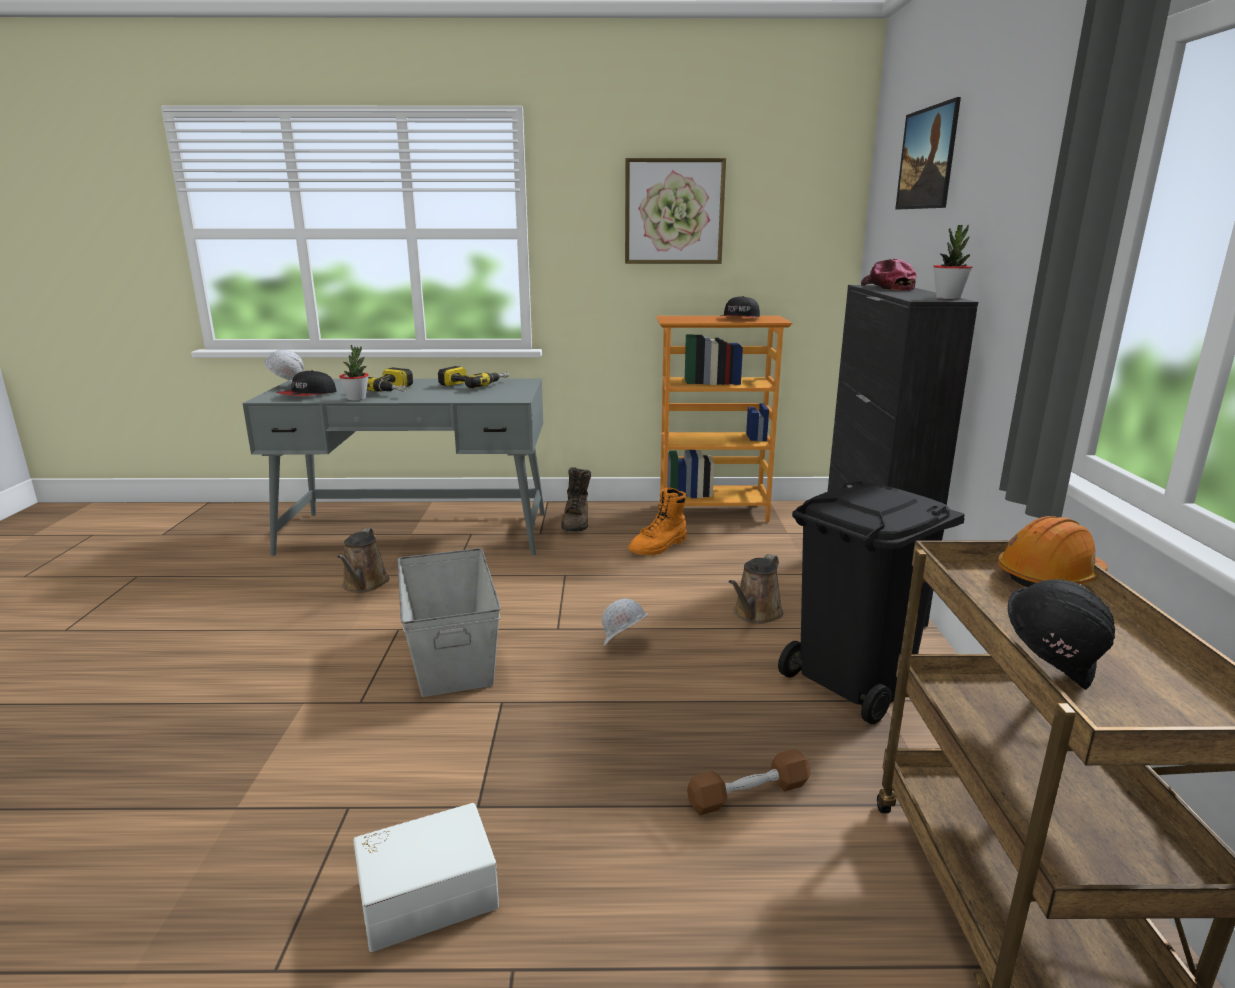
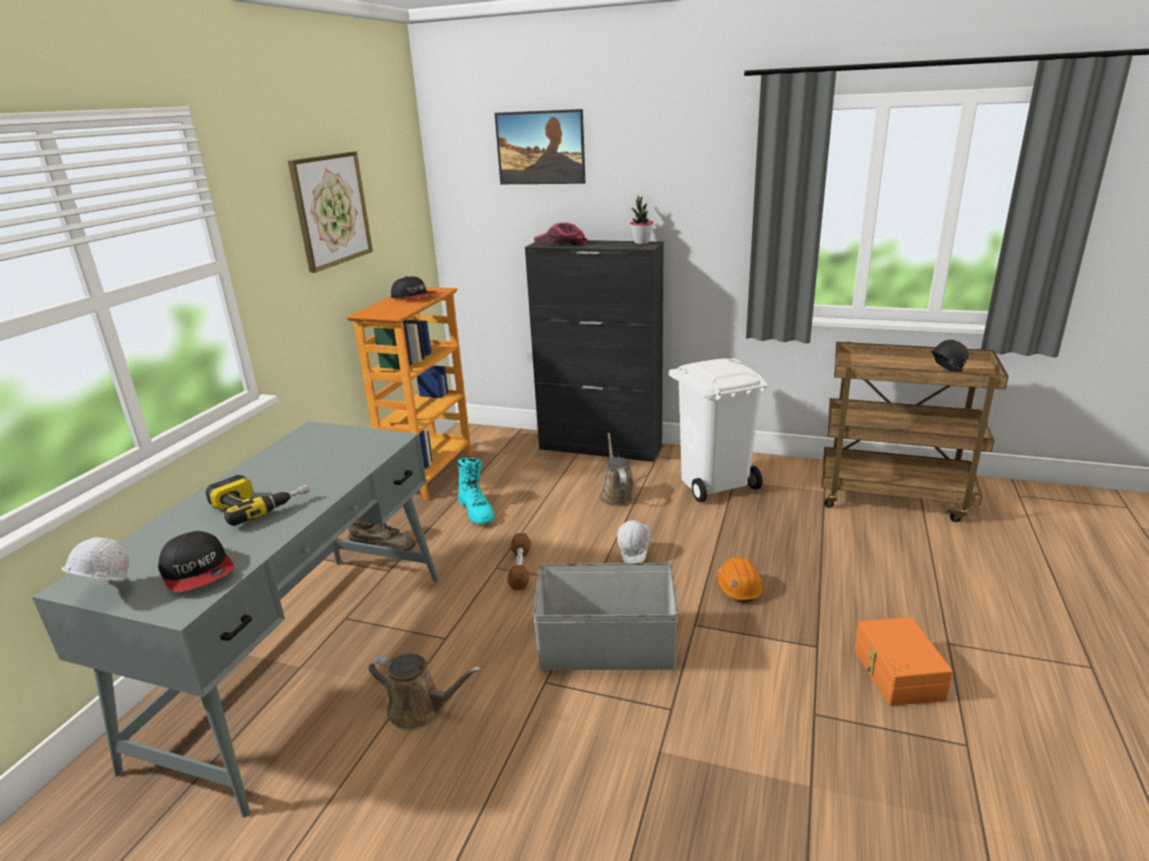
camera: 70 degrees left, 5 degrees up
potted plant [339,345,369,401] -> none
white storage box [353,803,499,952] -> orange storage box [854,617,953,706]
power drill [438,366,509,389] -> none
orange boot [628,488,687,555] -> turquoise boot [458,458,495,524]
brown dumbbell [687,749,811,815] -> brown dumbbell moved to [507,533,531,590]
brown watering can [729,554,783,624] -> brown watering can turned 150 degrees counterclockwise [600,433,637,506]
black trash can [778,480,965,725] -> white trash can [669,358,768,503]
orange hard hat [998,516,1107,587] -> orange hard hat moved to [716,557,764,602]

